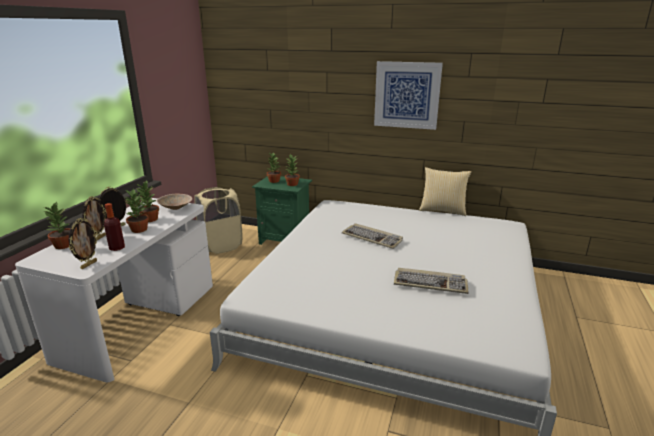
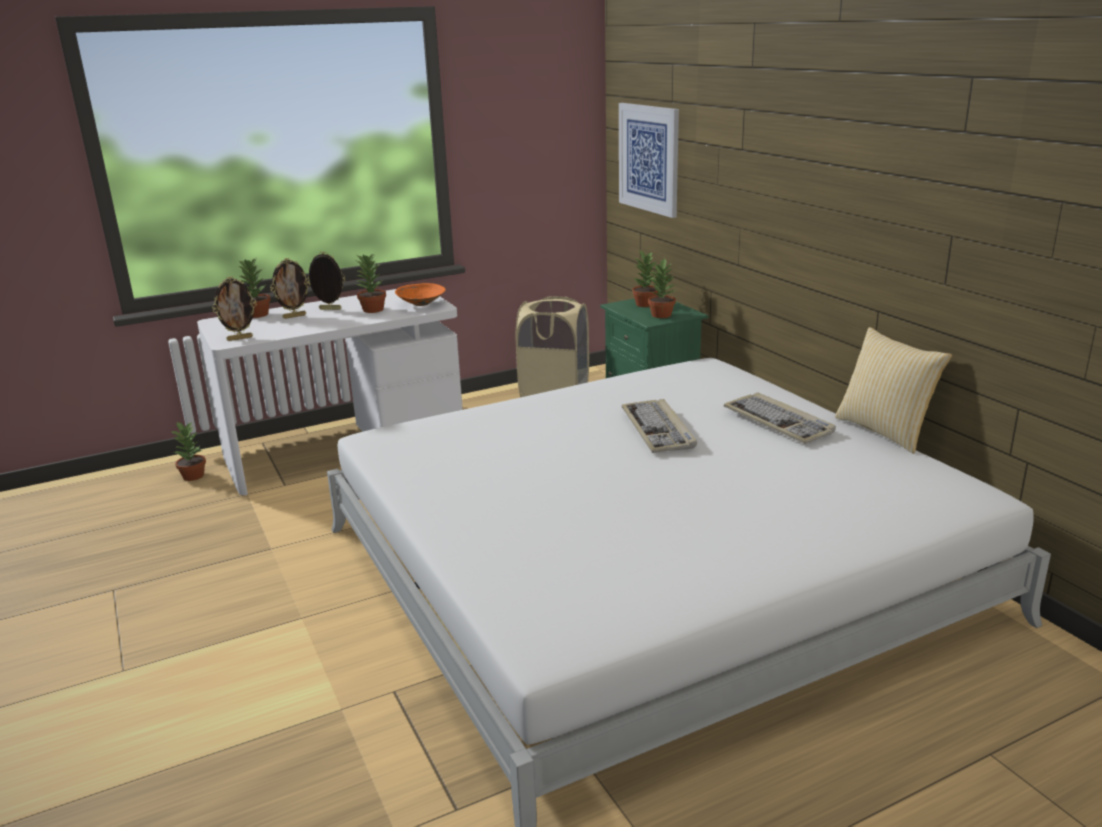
camera: 45 degrees right, 0 degrees up
bottle [104,203,125,251] -> none
potted plant [125,188,149,233] -> potted plant moved to [170,422,206,481]
beige bowl [157,194,193,210] -> orange bowl [395,283,446,306]
picture [374,61,443,130] -> picture moved to [619,103,679,218]
keyboard [394,268,469,294] -> keyboard moved to [724,392,836,444]

